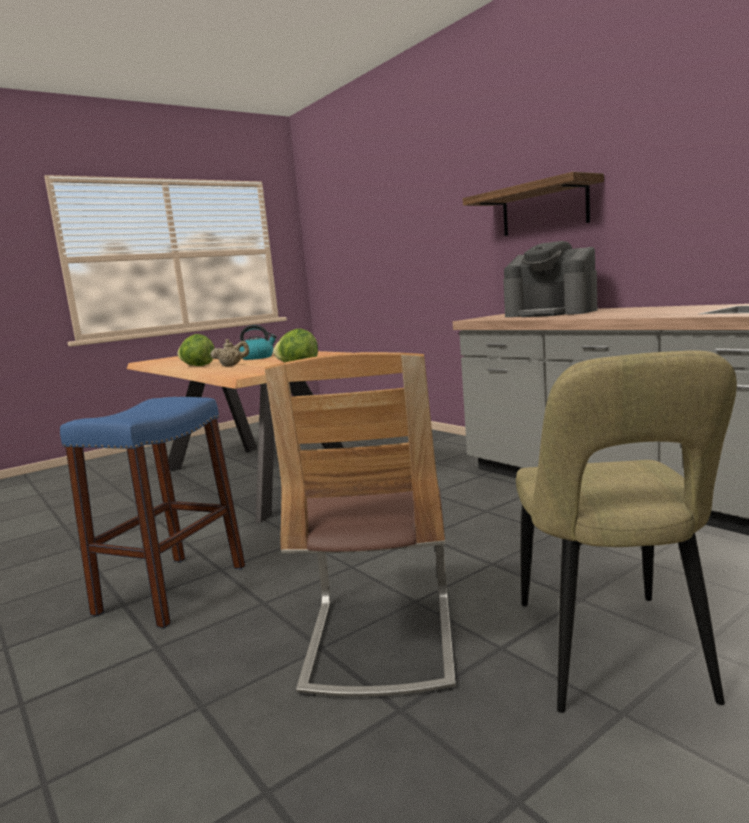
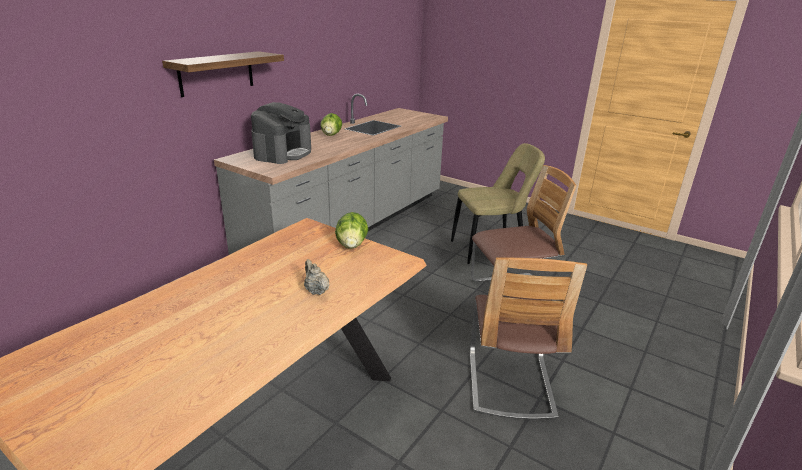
camera: 110 degrees left, 15 degrees up
blue stool [60,397,245,628] -> chair [470,258,587,420]
lettuce [177,334,215,366] -> lettuce moved to [320,113,342,136]
kettle [239,325,277,360] -> none

